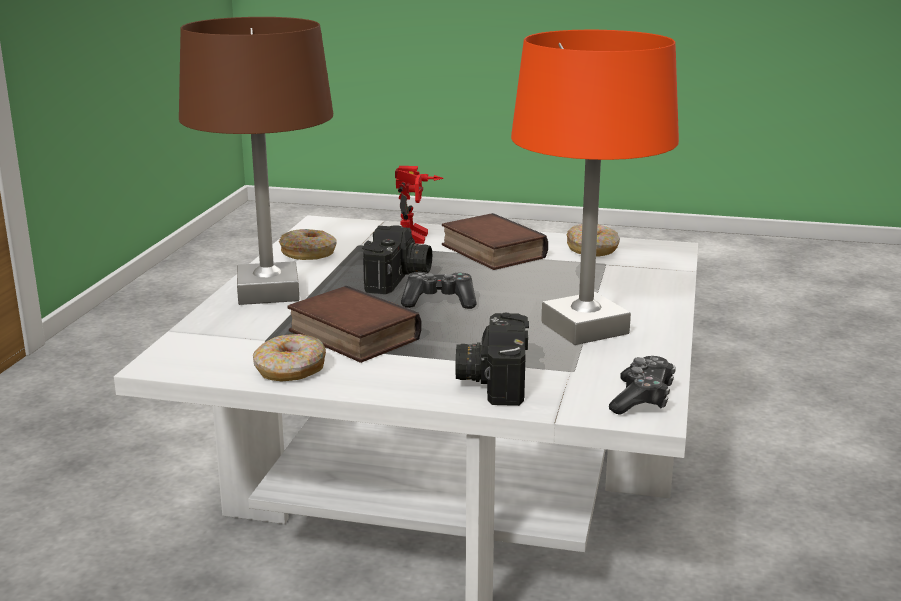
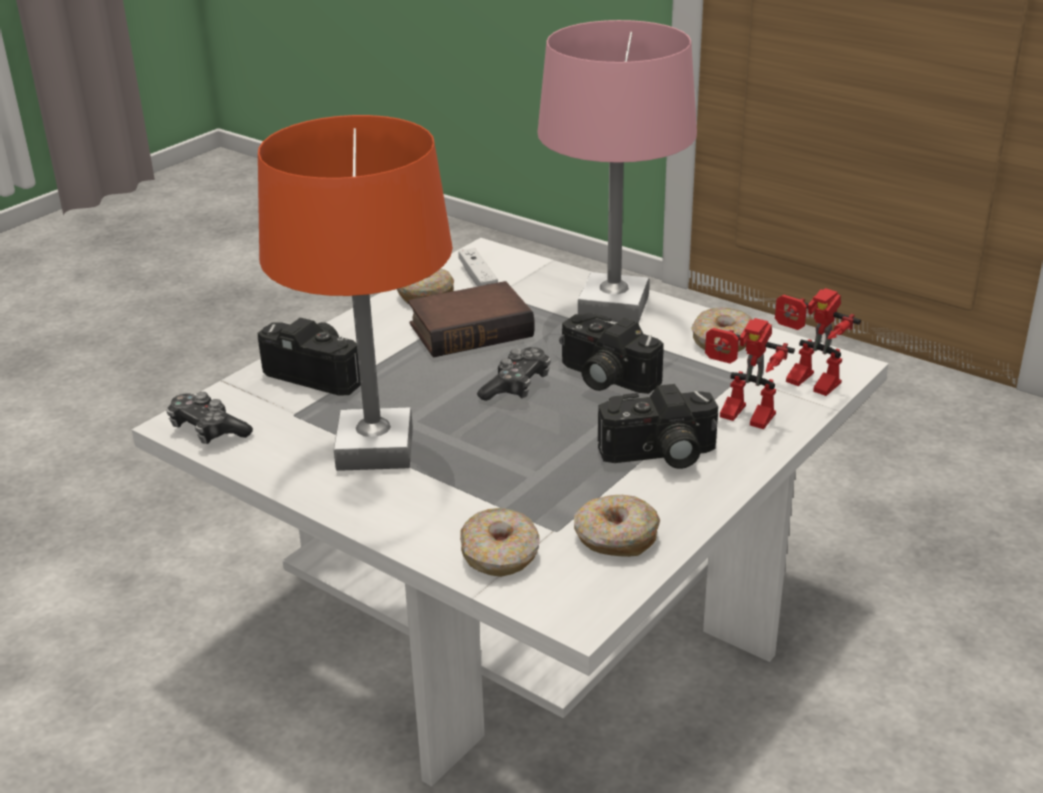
camera: 115 degrees right, 10 degrees up
brown table lamp [179,17,333,305] -> pink table lamp [538,20,697,323]
book [442,213,548,270] -> camera [598,384,718,469]
none -> white game controller [459,248,498,287]
none -> donut [460,508,540,577]
none -> toy robot [775,288,861,396]

